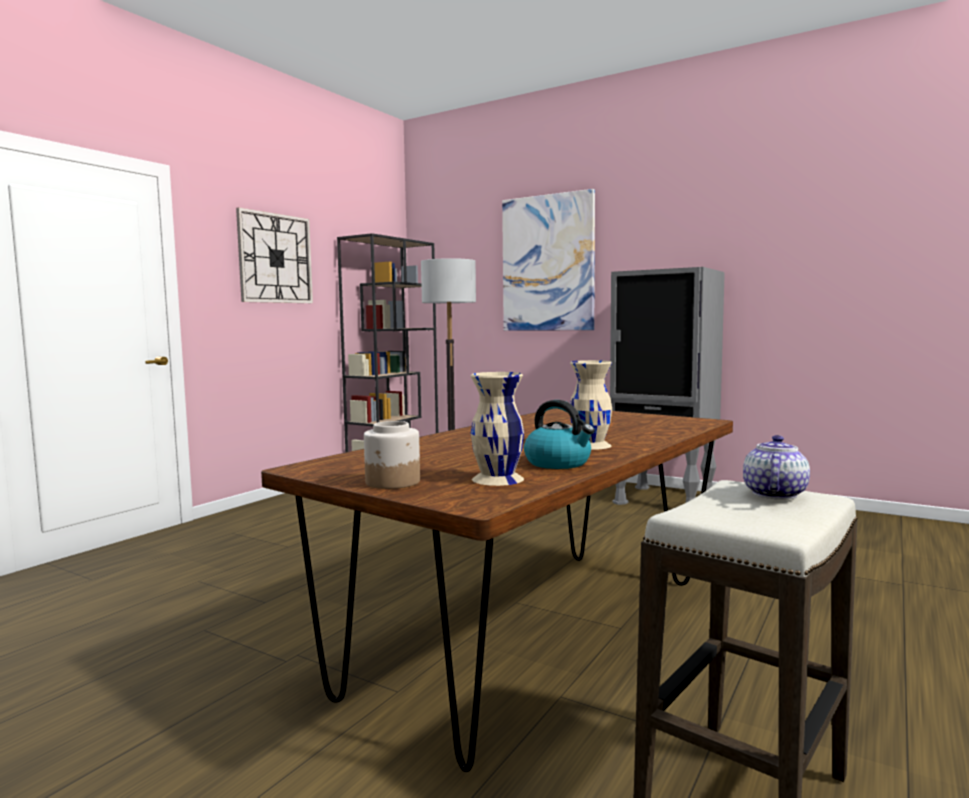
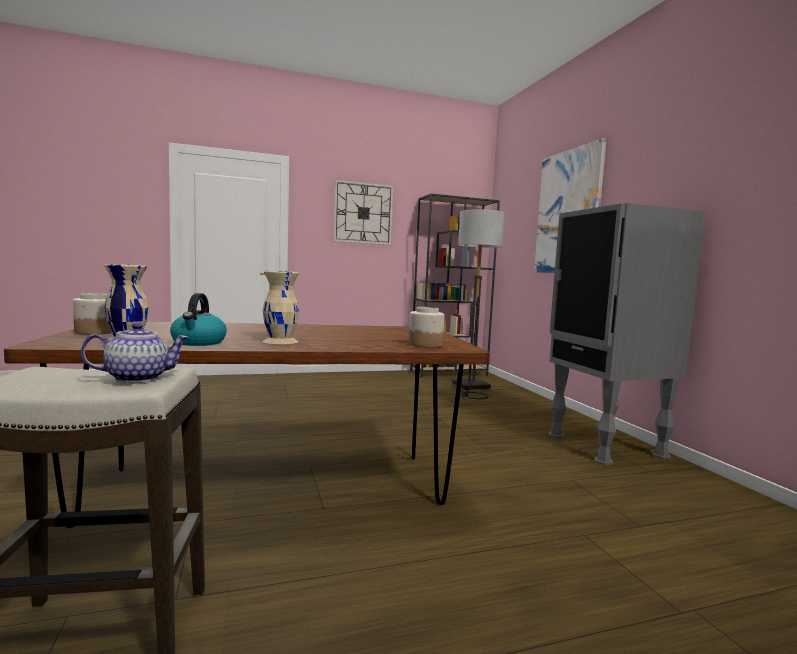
camera: 40 degrees right, 0 degrees up
none -> jar [409,307,444,348]

